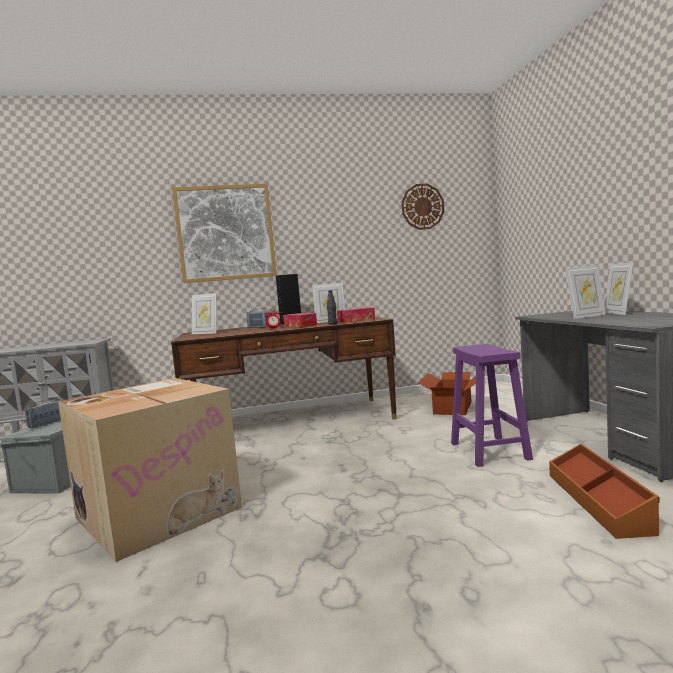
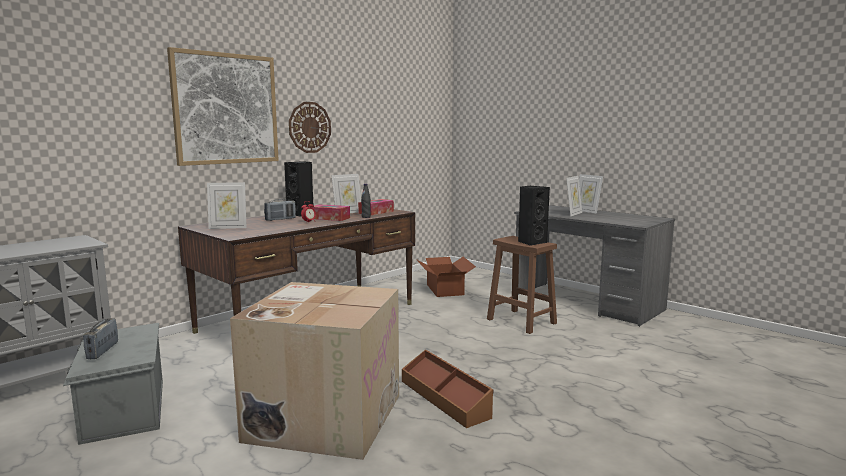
camera: 35 degrees left, 5 degrees up
wall clock [401,183,444,230] -> wall clock moved to [289,102,331,153]
purple stool [451,344,533,467] -> brown stool [487,236,557,334]
brown storage box [549,444,659,539] -> brown storage box moved to [402,349,493,428]
none -> black speaker [518,186,550,246]

